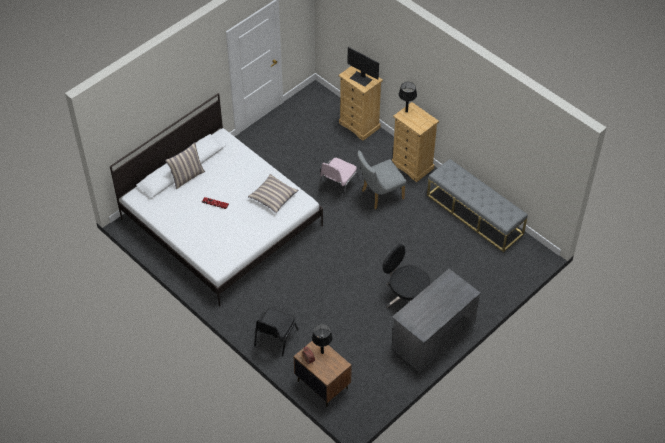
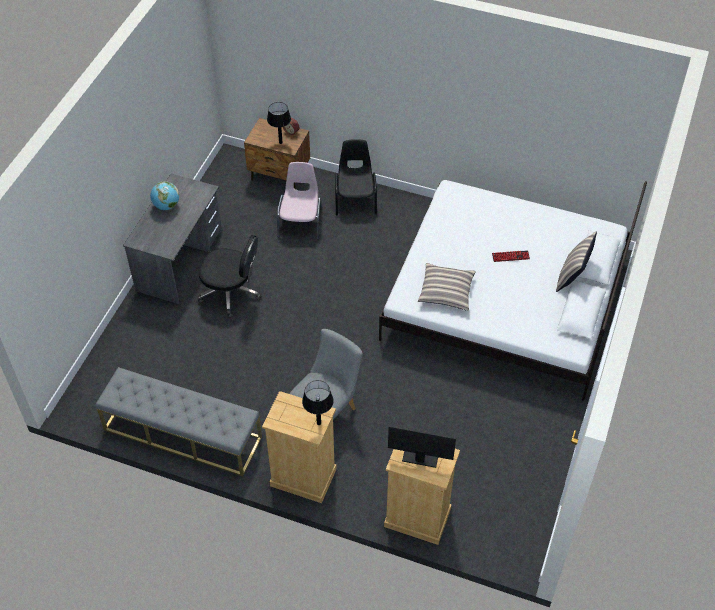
camera: 155 degrees right, 0 degrees up
pink chair [318,158,360,201] -> pink chair moved to [277,162,322,240]
none -> globe [150,181,179,210]

